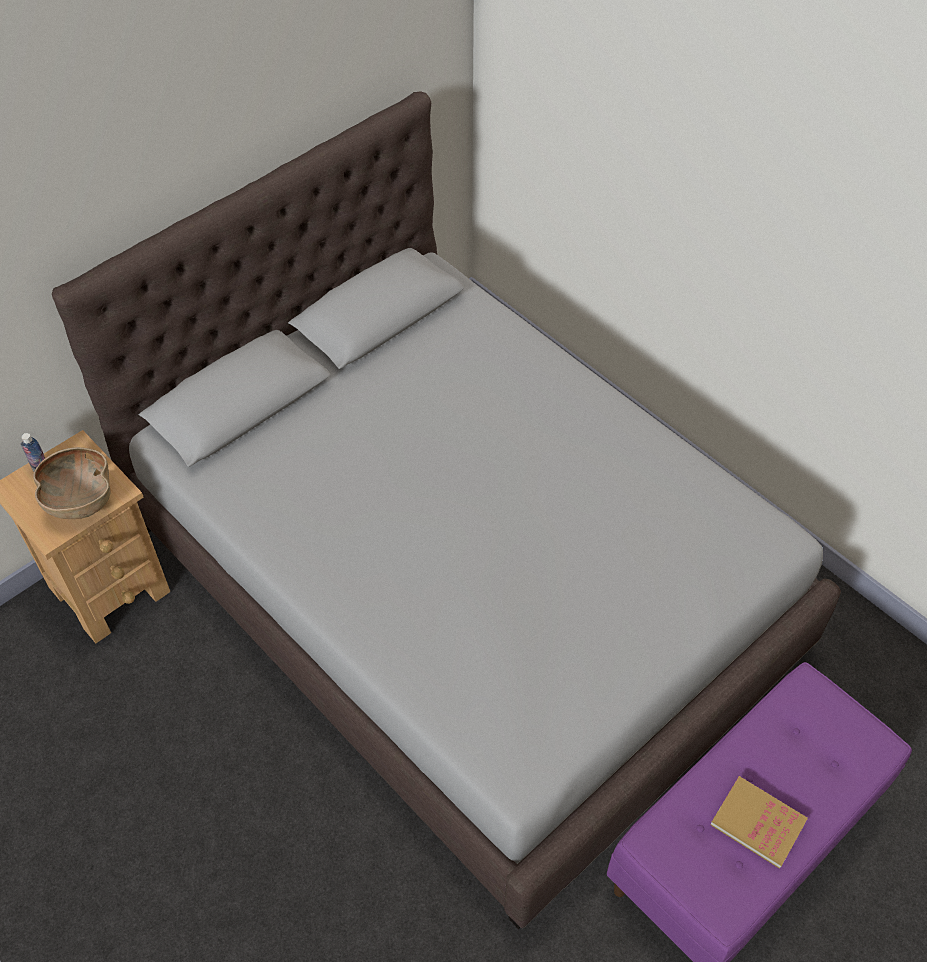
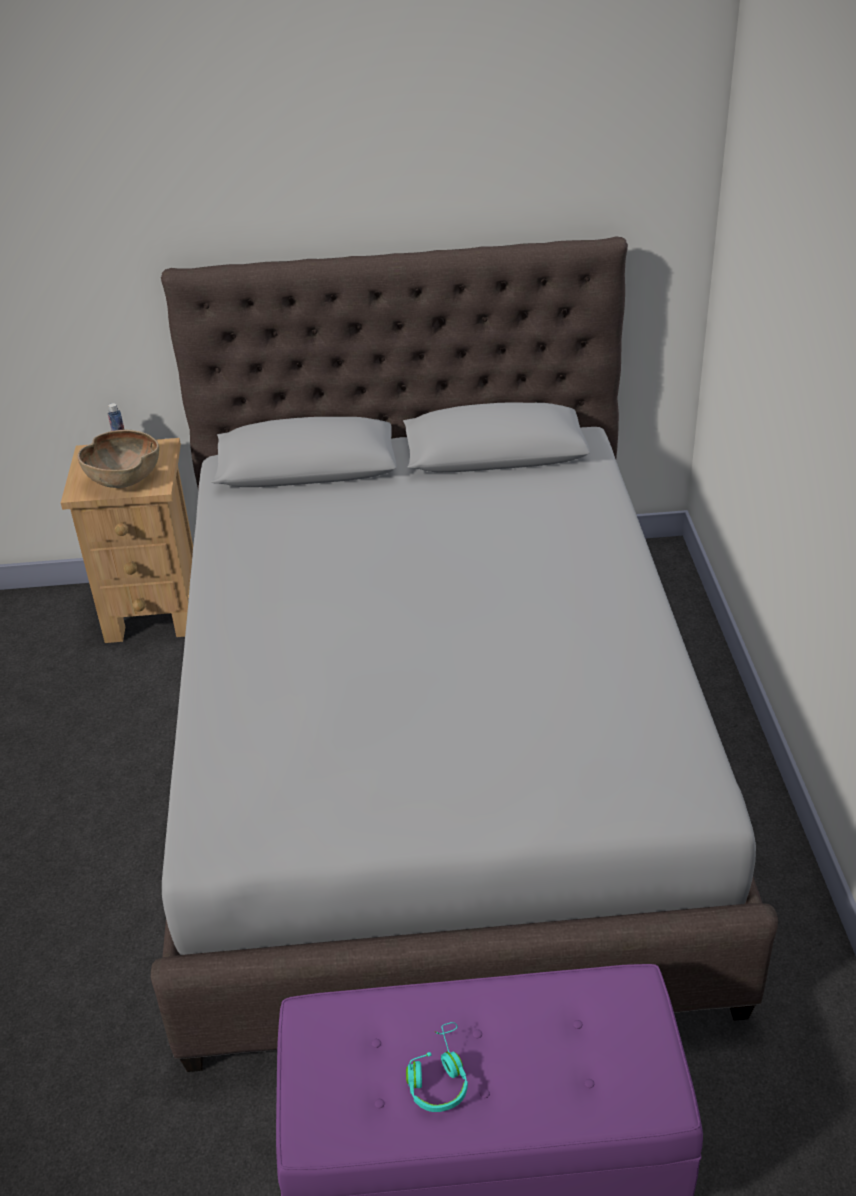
camera: 40 degrees right, 15 degrees down
book [710,776,808,869] -> turquoise headphones [406,1022,468,1112]

